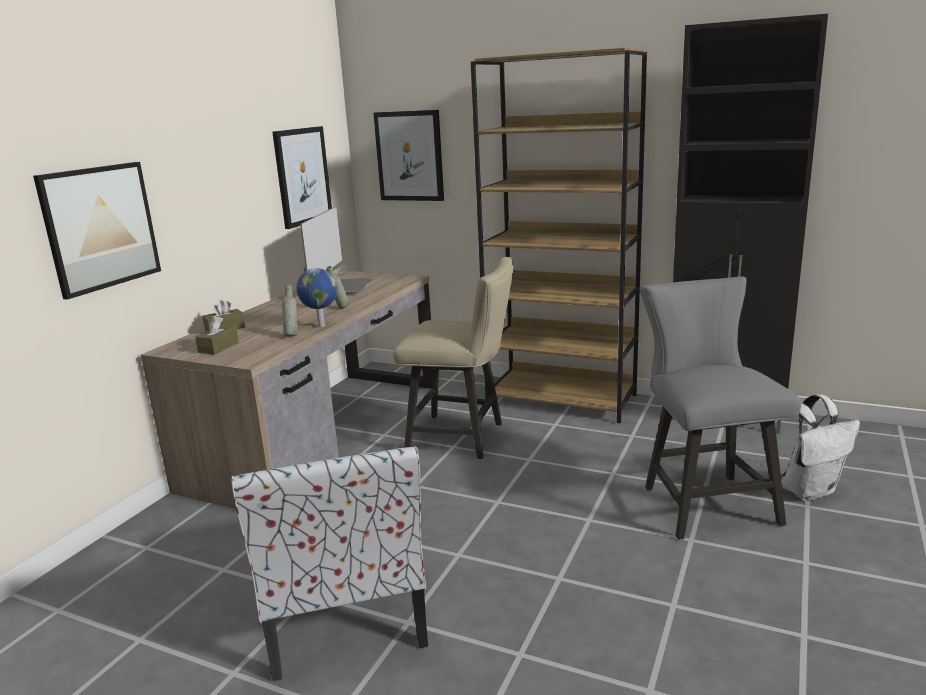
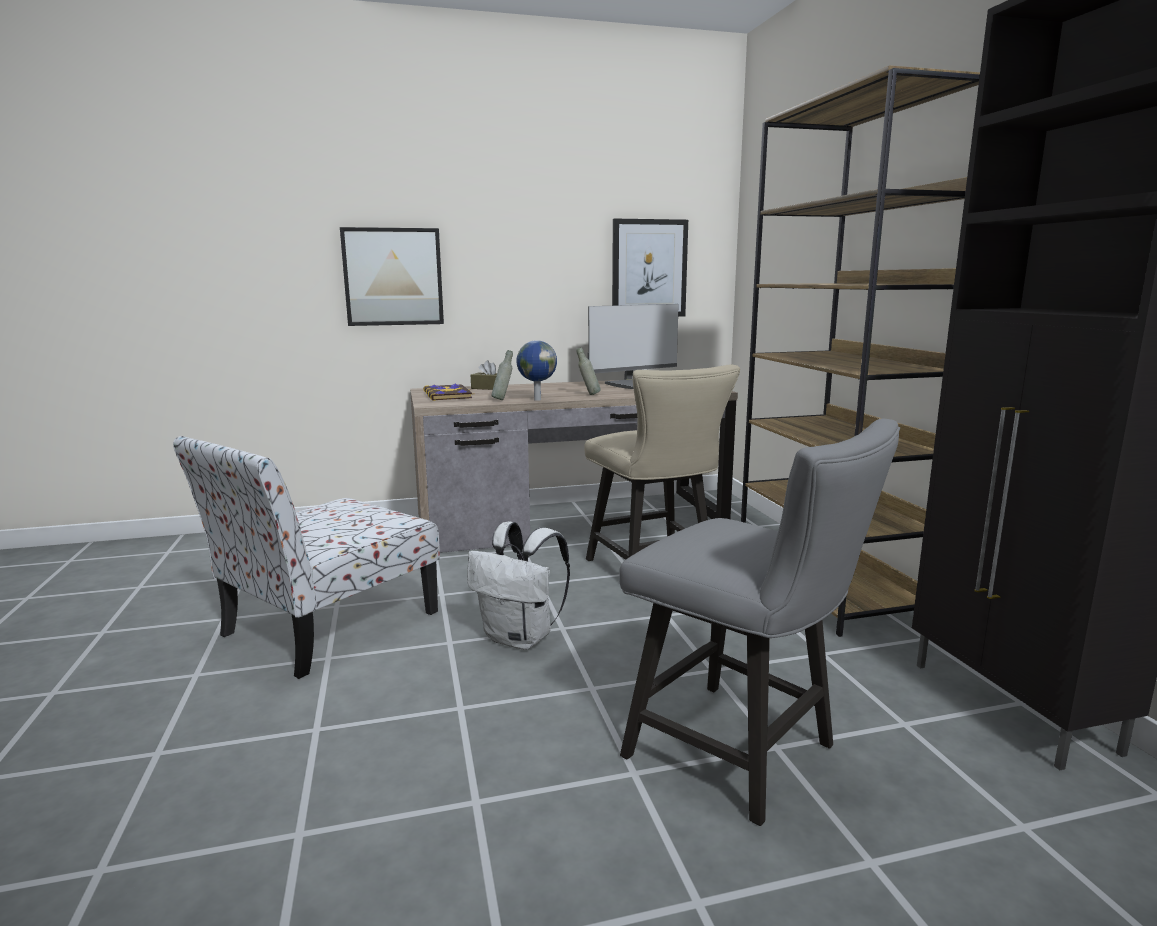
camera: 50 degrees right, 5 degrees down
brown tissue box [195,316,239,355] -> book [423,384,475,401]
picture [373,110,444,201] -> none
grey chair [639,277,801,540] -> grey chair turned 90 degrees clockwise [619,419,900,826]
white backpack [781,394,860,501] -> white backpack moved to [467,521,570,650]

